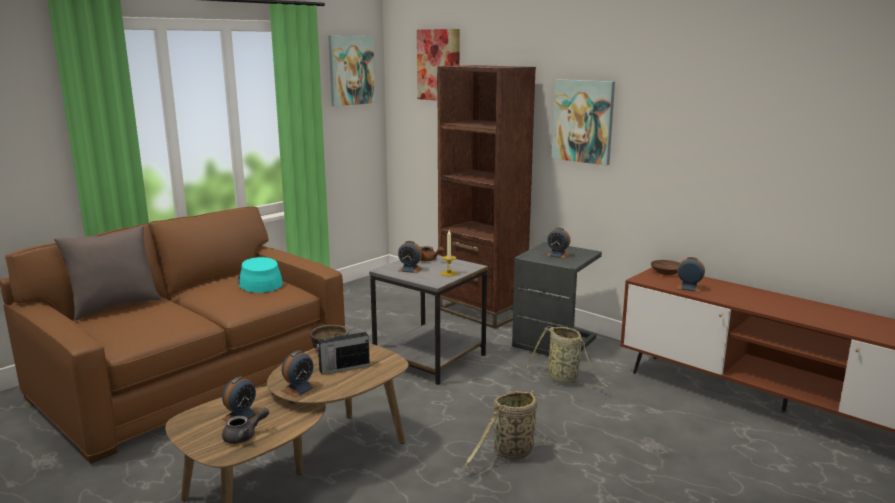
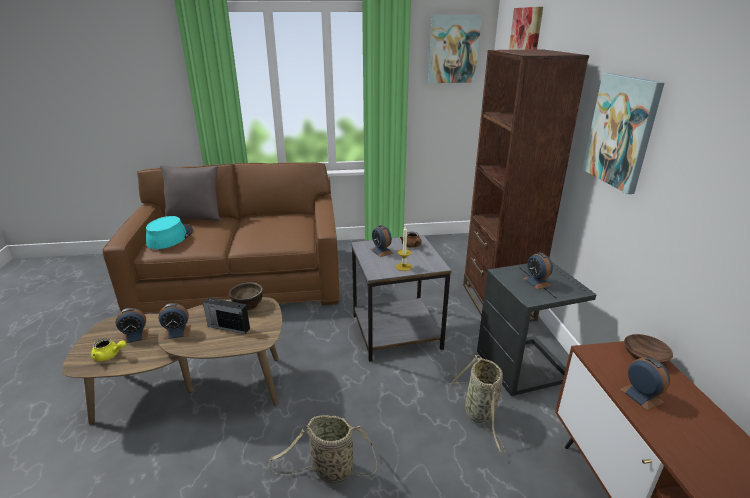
camera: 40 degrees right, 10 degrees up
grey teapot [222,408,269,444] -> yellow teapot [91,338,126,361]
turquoise hat [238,257,283,293] -> turquoise hat moved to [146,216,193,249]

